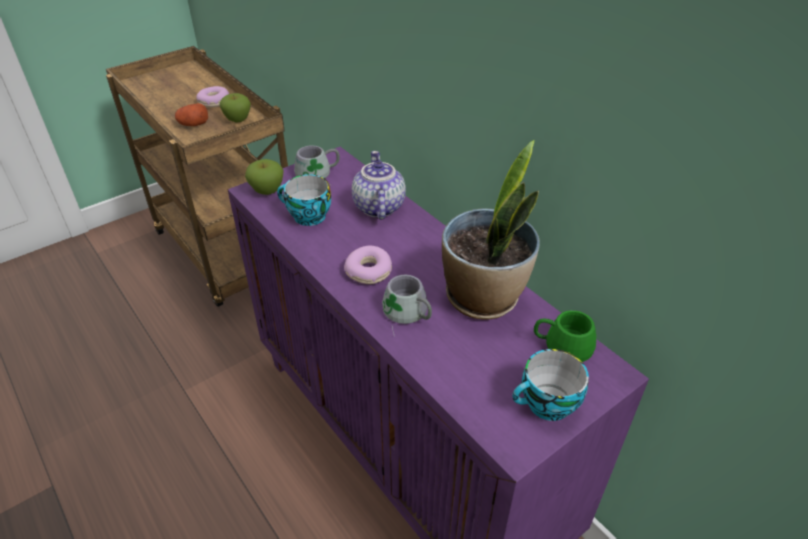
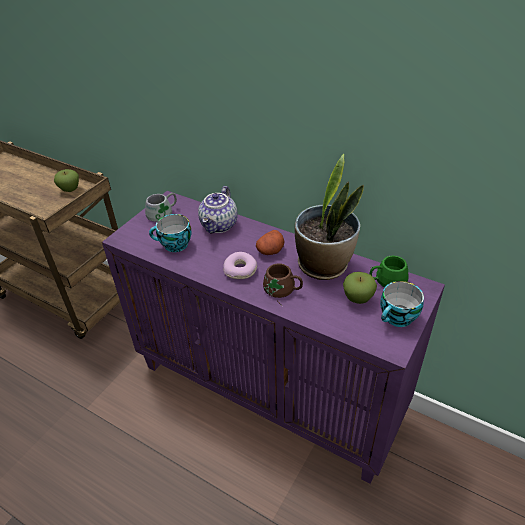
camera: 20 degrees left, 0 degrees up
potato [175,103,208,126] -> potato moved to [256,230,285,255]
donut [196,86,229,107] -> none
apple [245,159,284,195] -> apple moved to [343,272,377,304]
teapot [352,151,406,220] -> teapot turned 135 degrees counterclockwise [198,186,238,233]
grey mug [382,275,432,334] -> brown mug [263,263,303,307]

